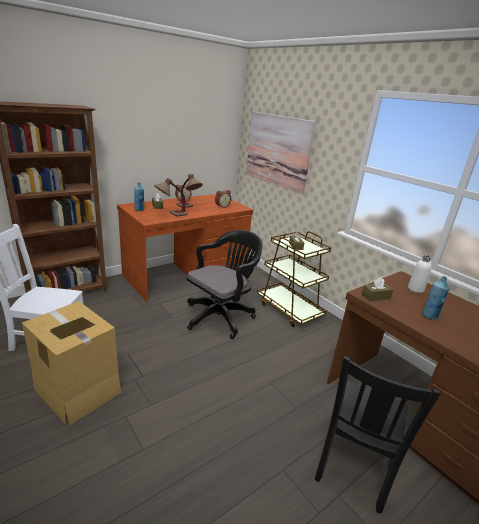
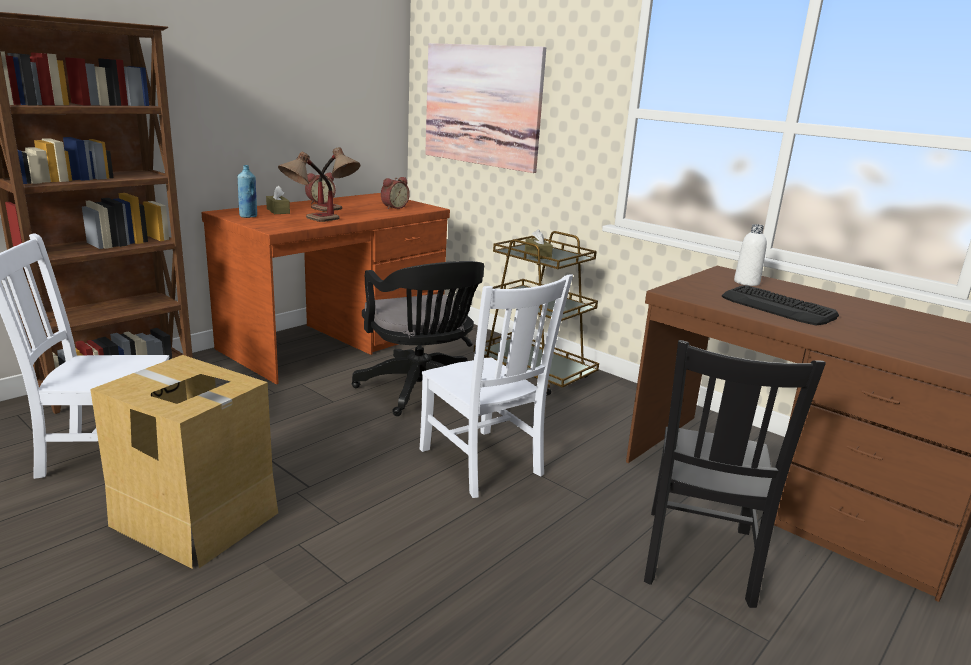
camera: 10 degrees left, 5 degrees down
black office chair [187,230,263,339] -> black office chair turned 120 degrees clockwise [352,261,484,416]
brown tissue box [362,277,393,301] -> none
blue bottle [422,276,450,319] -> keyboard [722,285,839,326]
none -> white chair [420,274,573,498]

